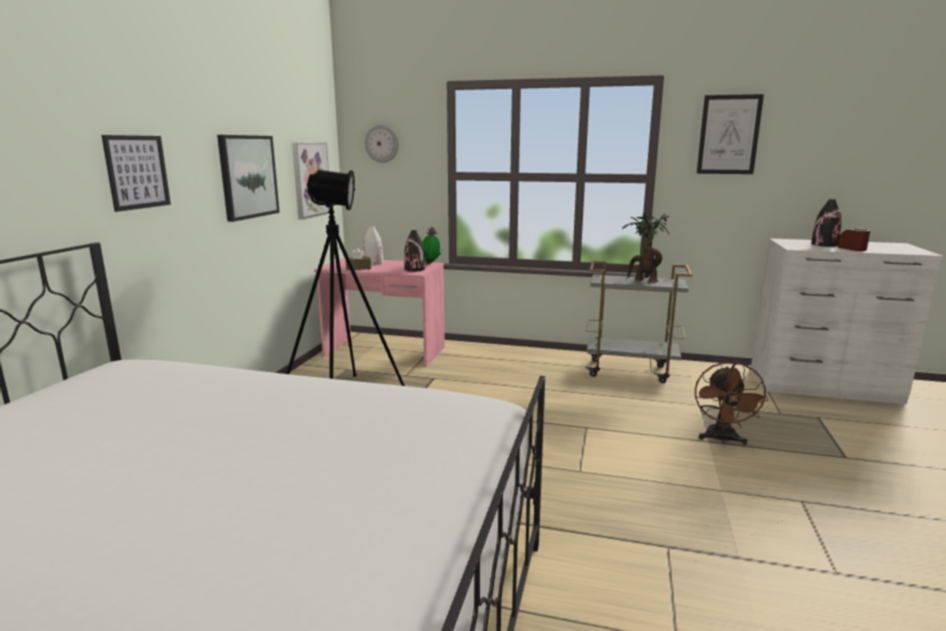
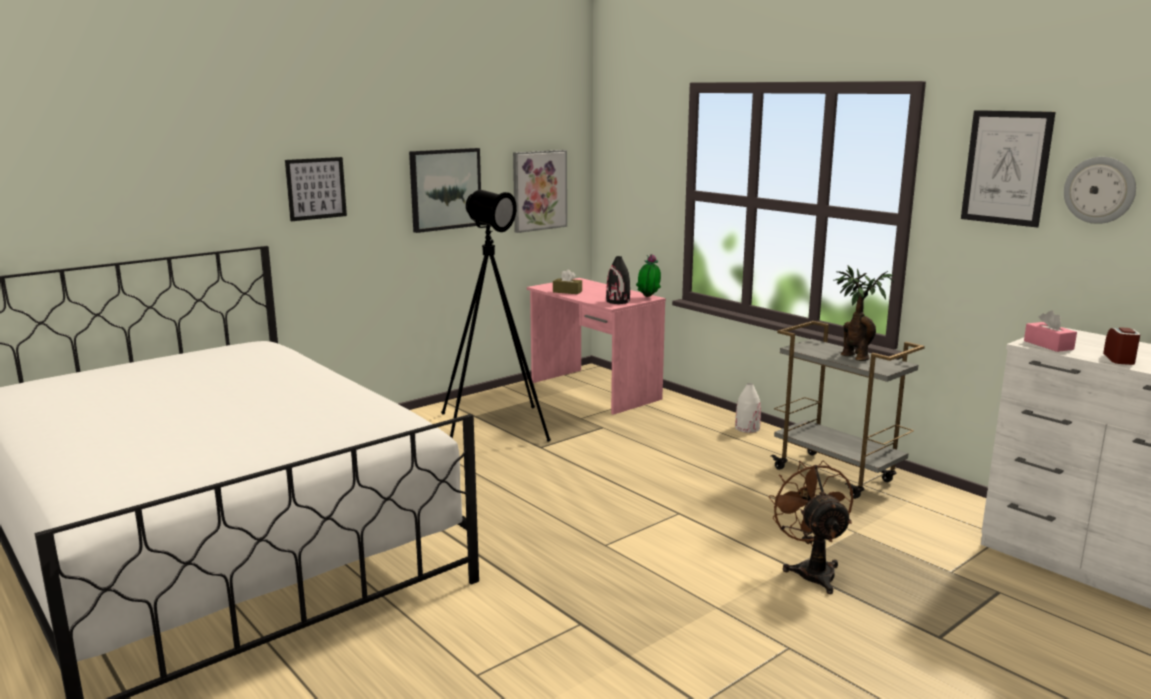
camera: 35 degrees right, 0 degrees up
white vase [363,226,383,265] -> white vase moved to [735,383,761,433]
wall clock [365,125,399,163] -> wall clock moved to [1064,157,1136,224]
brown fan [695,361,768,445] -> brown fan turned 120 degrees clockwise [768,460,853,594]
black vase [811,199,841,247] -> none
none -> pink tissue box [1024,310,1077,352]

